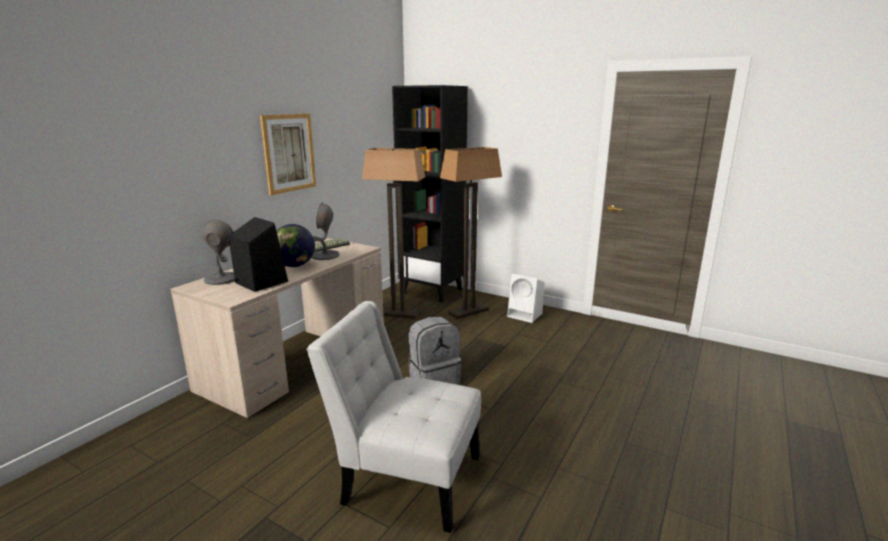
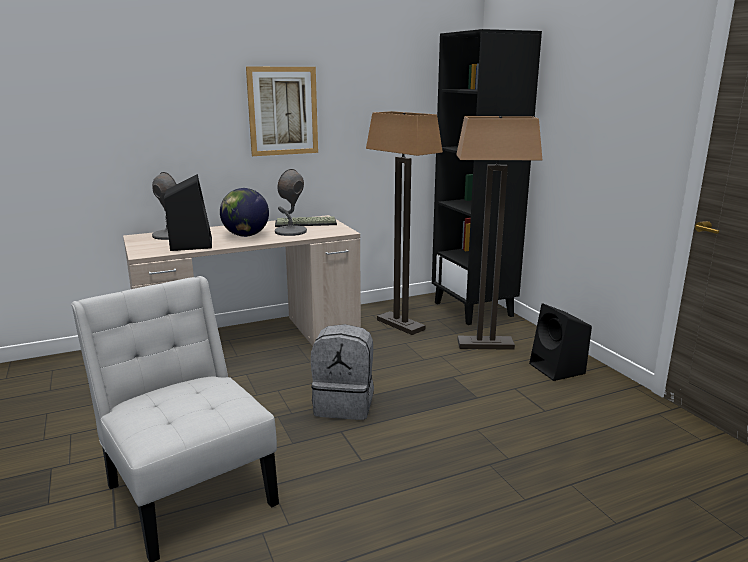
camera: 35 degrees right, 0 degrees up
white speaker [507,274,545,323] -> black speaker [529,303,592,381]

